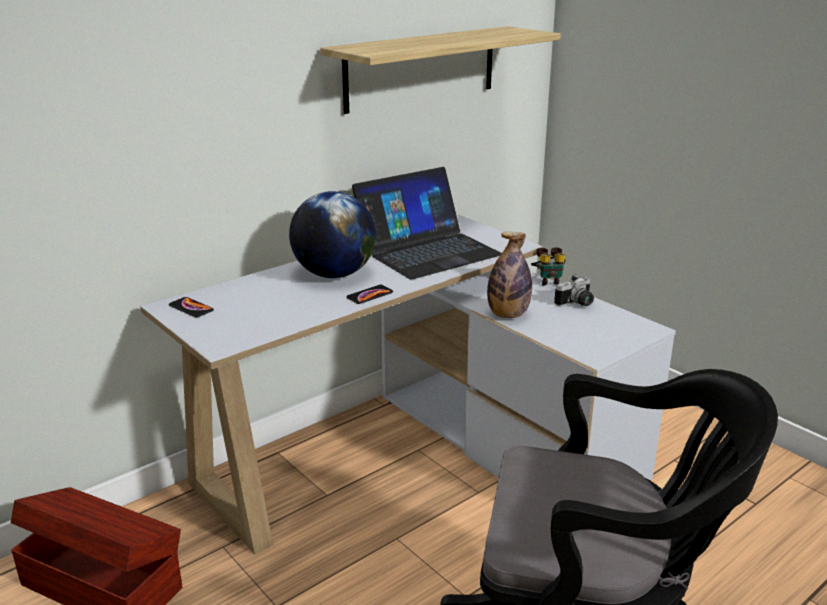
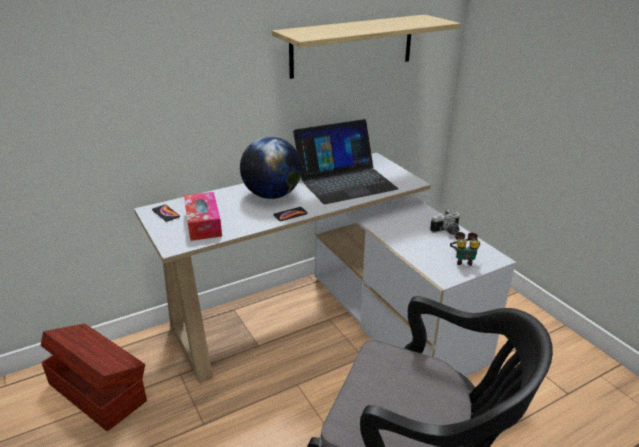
camera: 10 degrees right, 5 degrees up
bottle [487,232,532,318] -> none
binoculars [531,247,566,286] -> binoculars moved to [450,232,480,266]
none -> tissue box [184,192,222,241]

